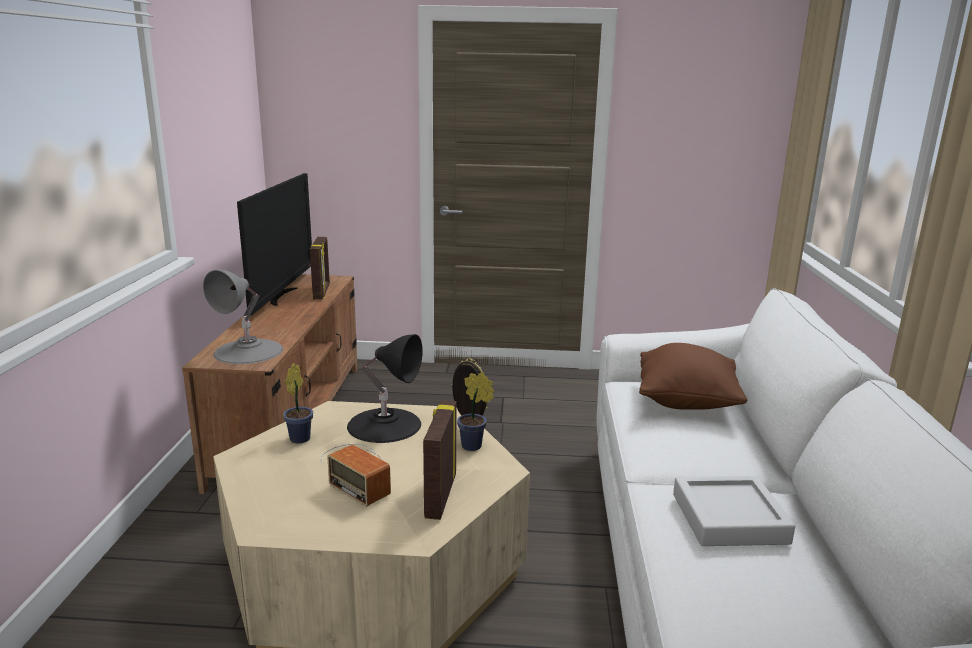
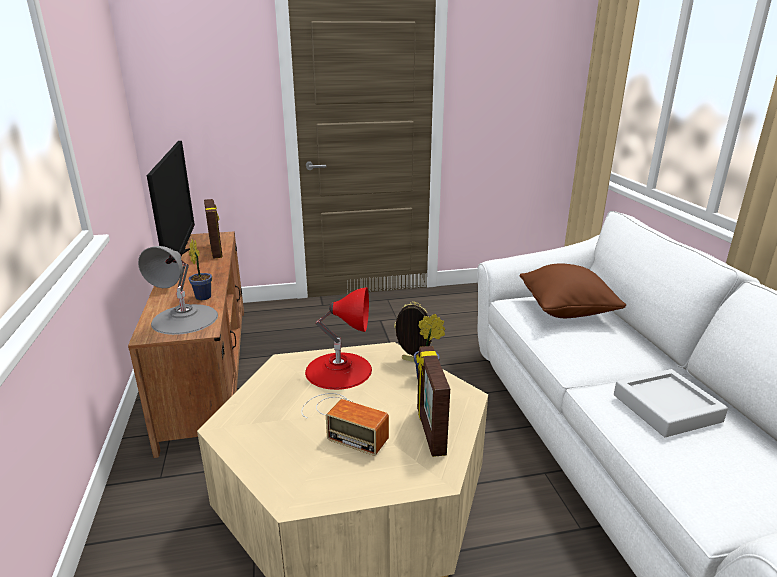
camera: 15 degrees left, 5 degrees up
potted plant [283,363,313,443] -> potted plant moved to [189,239,212,300]
black table lamp [347,334,423,443] -> red table lamp [305,287,372,390]

